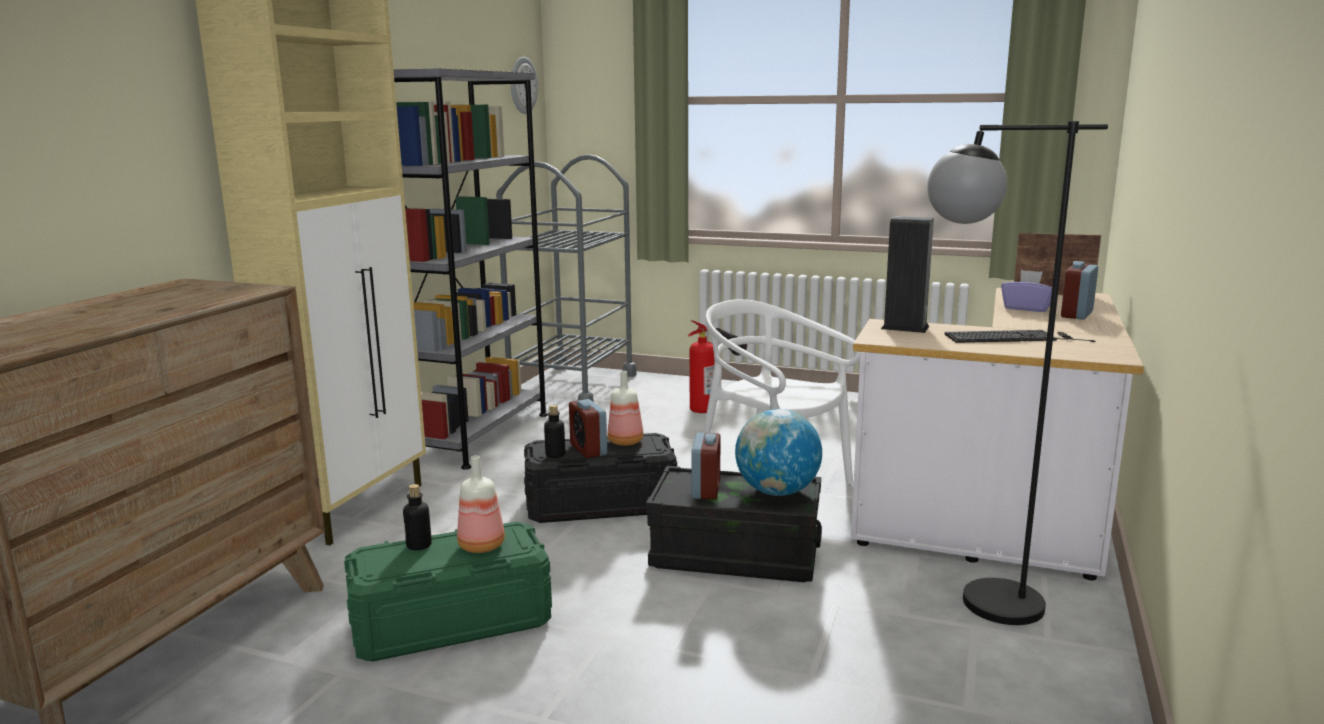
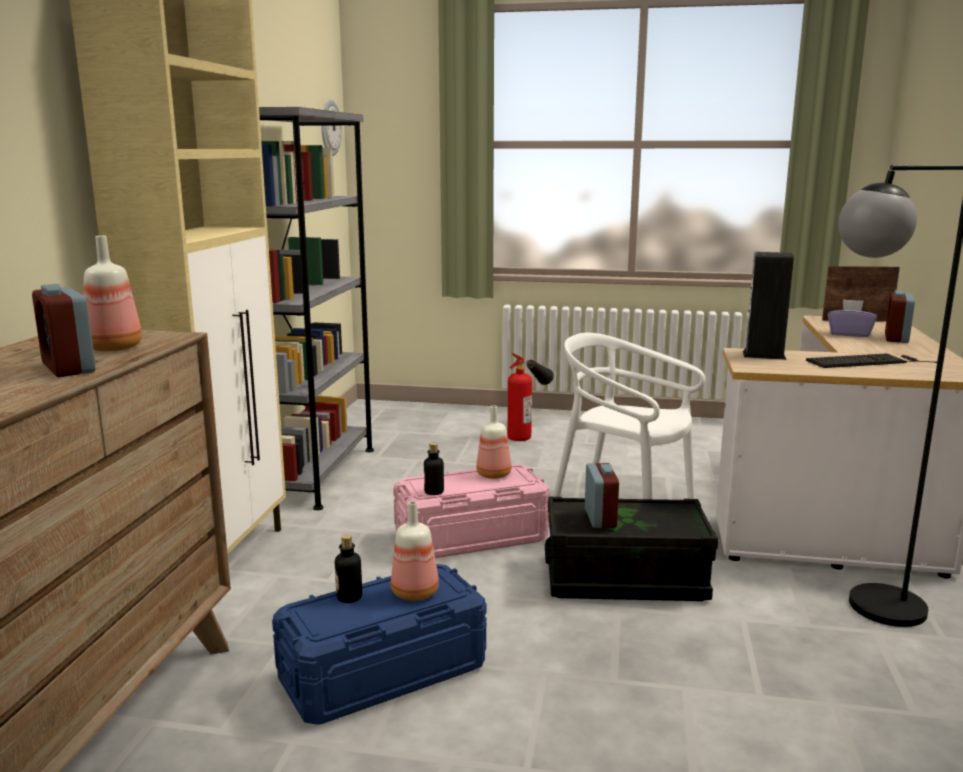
camera: 10 degrees left, 0 degrees up
green storage box [344,521,552,662] -> blue storage box [272,564,486,725]
grey cart [496,154,637,401] -> none
black storage box [524,433,677,523] -> pink storage box [393,464,550,558]
alarm clock [569,399,607,458] -> alarm clock moved to [32,284,96,377]
globe [735,409,822,496] -> none
none -> bottle [83,236,142,351]

